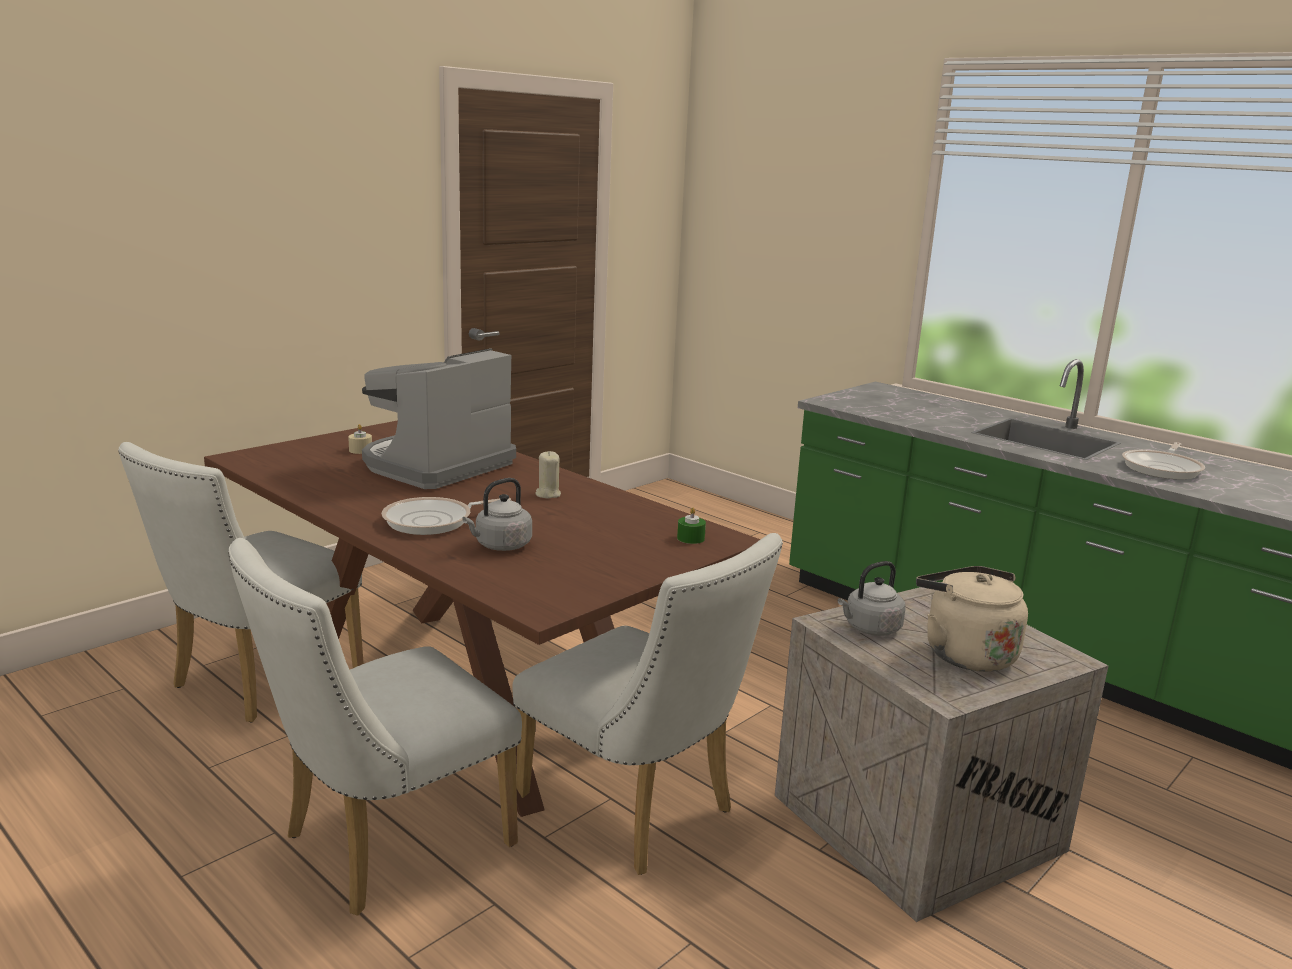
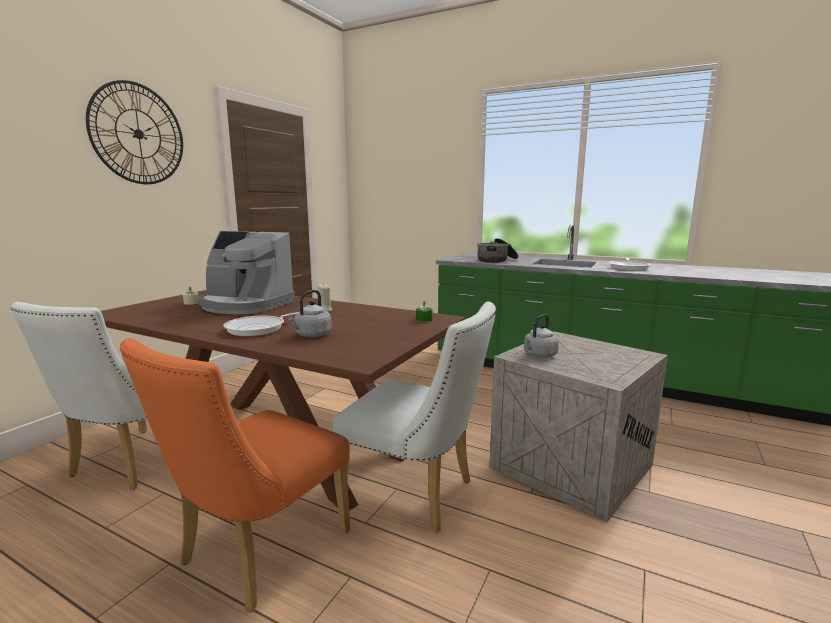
camera: 15 degrees left, 5 degrees down
white chair [228,538,522,916] -> orange chair [119,338,350,613]
coffee machine [362,348,516,489] -> coffee machine turned 90 degrees counterclockwise [198,231,295,314]
beige kettle [916,566,1028,672] -> none
none -> wall clock [86,80,183,184]
none -> cooking pot [477,238,518,263]

